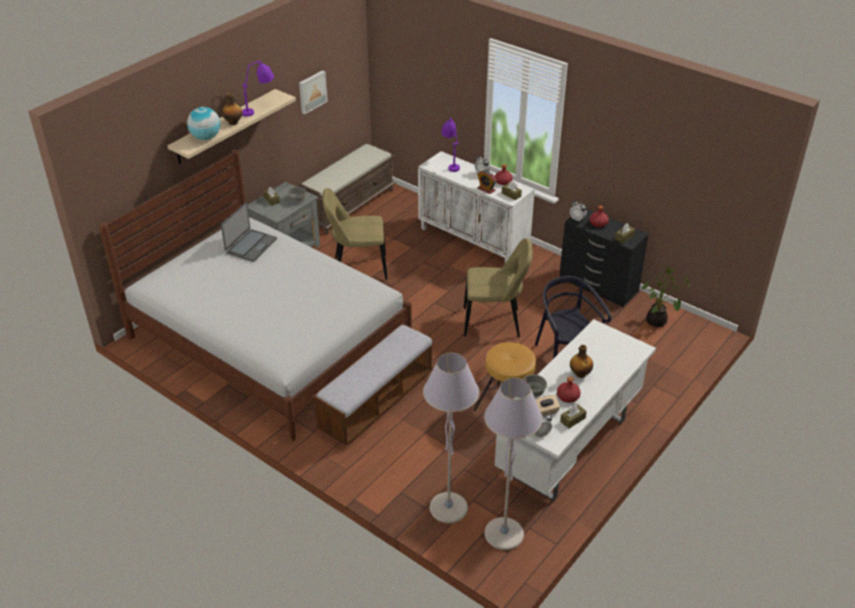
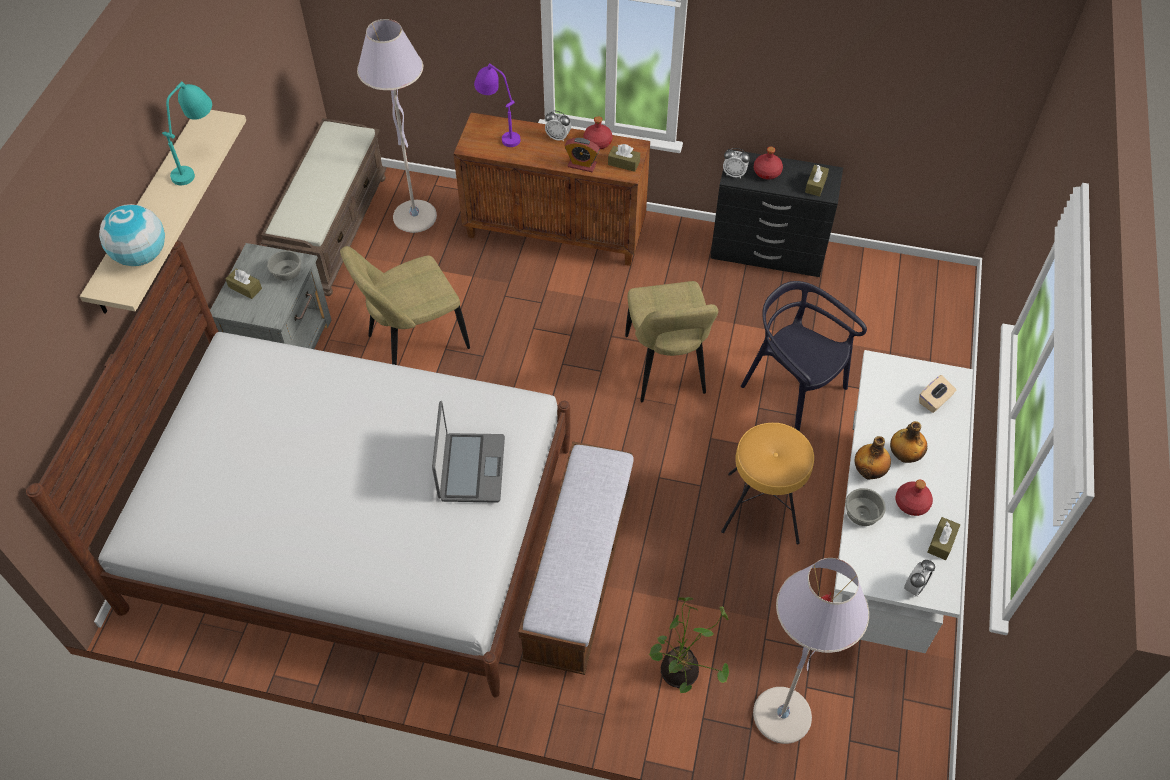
camera: 25 degrees left, 15 degrees up
laptop [221,202,277,262] -> laptop moved to [432,401,505,503]
bottle [222,93,242,125] -> bottle moved to [855,436,891,479]
purple table lamp [242,61,274,117] -> turquoise table lamp [162,81,212,185]
picture [299,70,328,114] -> none
white cabinet [418,151,535,263] -> brown cabinet [454,112,650,266]
beige chair [464,238,533,338] -> beige chair turned 105 degrees clockwise [625,281,718,402]
grey floor lamp [484,378,542,550] -> grey floor lamp moved to [357,19,437,233]
beige tissue box [535,395,560,416] -> beige tissue box moved to [919,375,956,413]
potted plant [642,267,690,327] -> potted plant moved to [649,597,729,693]

